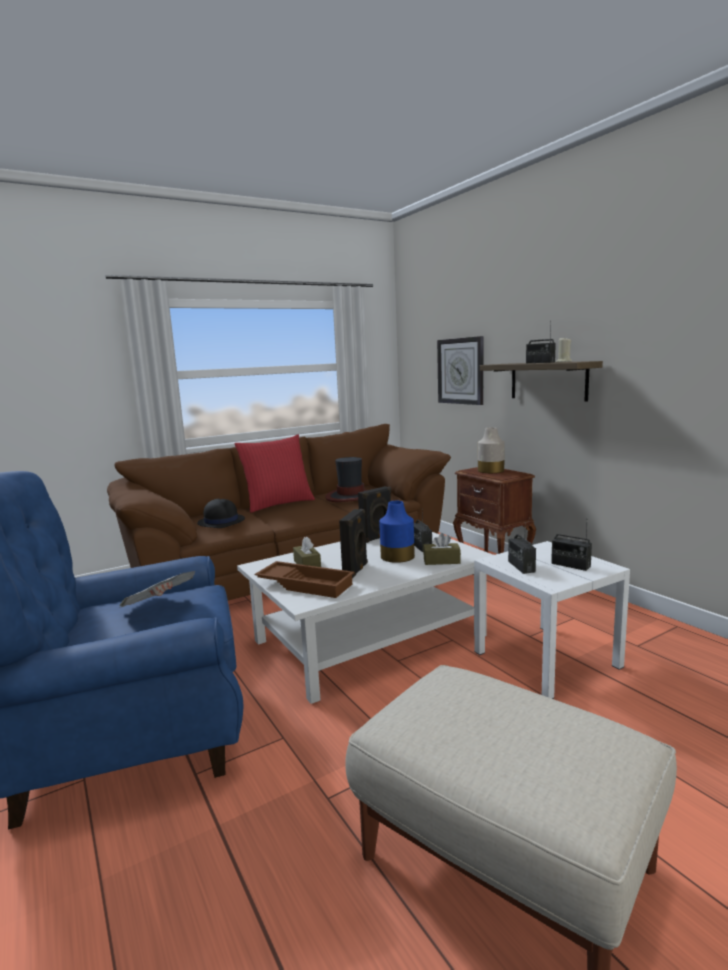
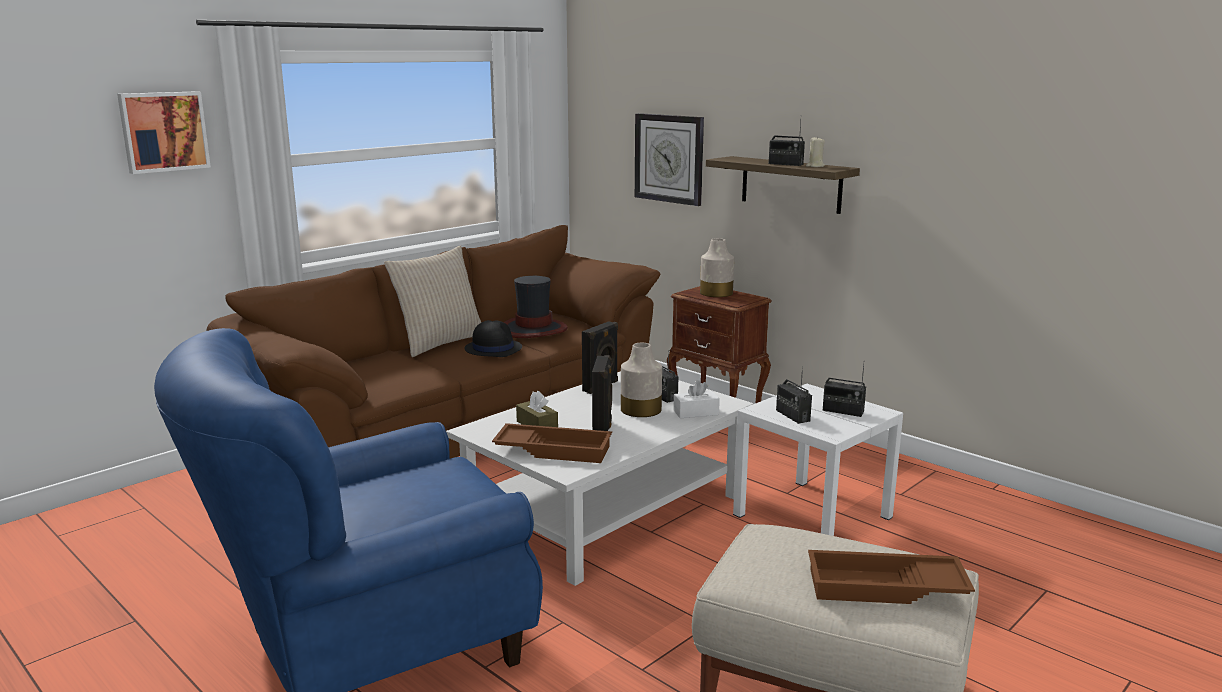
camera: 15 degrees left, 5 degrees up
newspaper [119,571,196,608] -> none
black hat [197,499,245,528] -> black hat moved to [464,320,522,357]
red pillow [235,435,315,513] -> beige pillow [384,246,481,357]
blue vase [379,501,415,563] -> beige vase [621,343,662,417]
brown tissue box [423,533,461,565] -> white tissue box [673,380,720,418]
none -> picture [117,91,211,174]
none -> brown tray [808,550,975,604]

